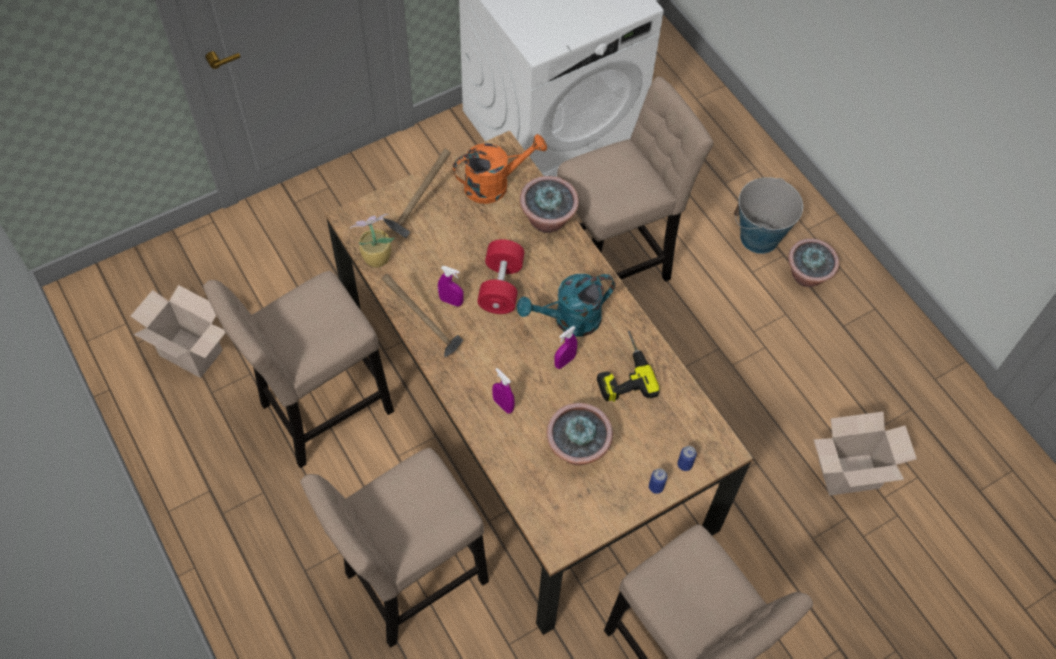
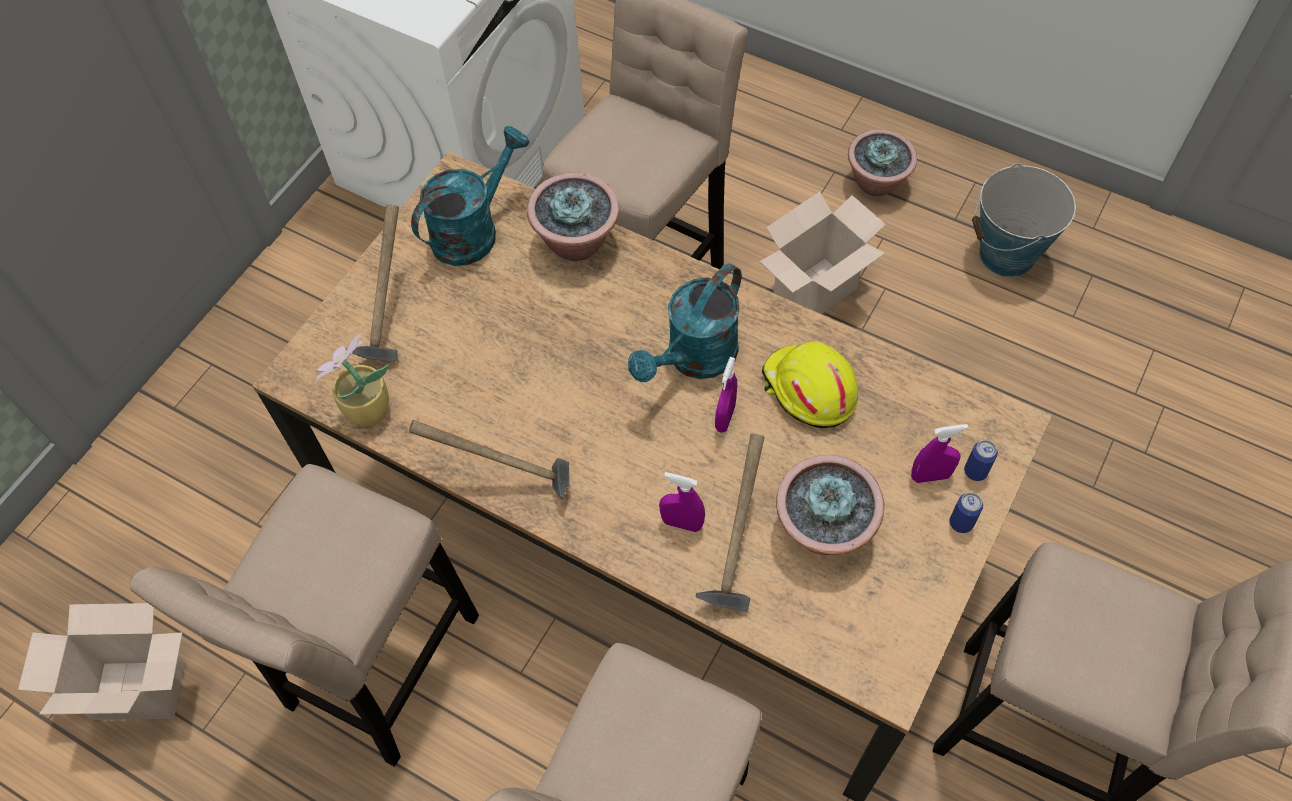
camera: 25 degrees left, 0 degrees up
purple spray bottle [438,266,464,307] -> purple spray bottle moved to [911,424,968,483]
orange watering can [453,134,547,204] -> turquoise watering can [411,126,529,266]
red dumbbell [478,239,525,314] -> none
power drill [597,331,660,402] -> yellow hard hat [762,341,858,428]
bucket [734,177,803,254] -> bucket moved to [972,163,1076,277]
cardboard box [814,412,917,496] -> cardboard box moved to [760,192,886,314]
none -> hammer [696,434,765,611]

